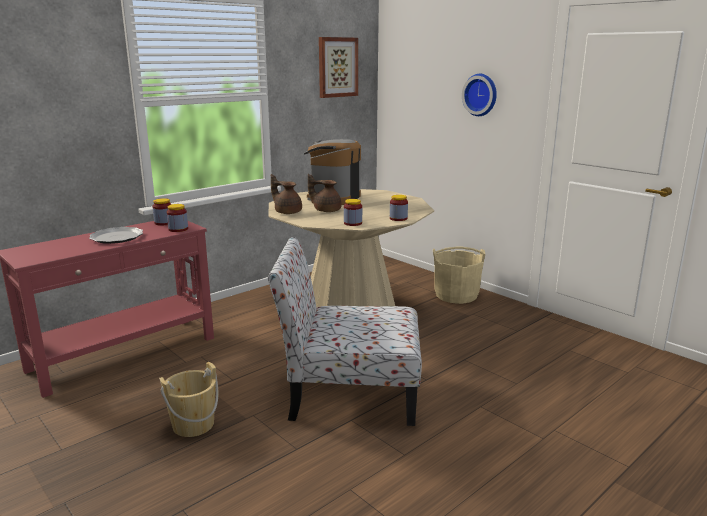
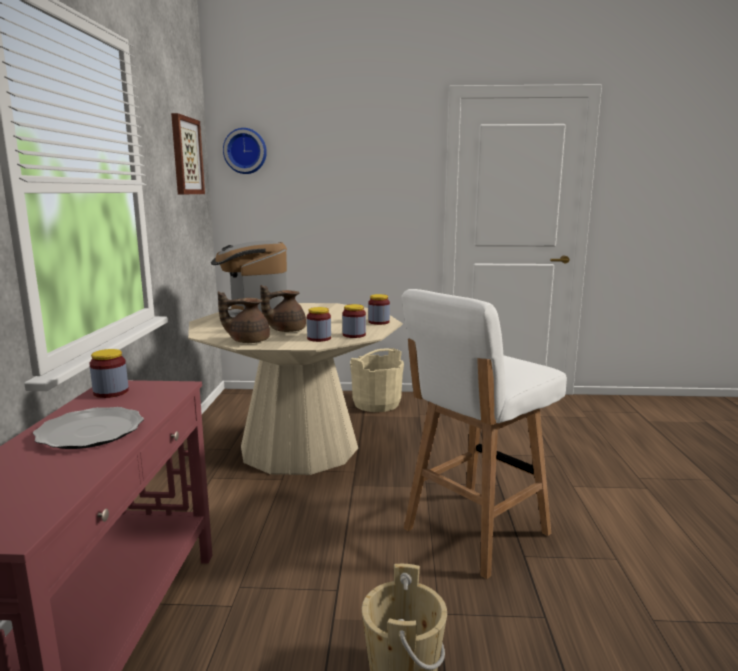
camera: 45 degrees left, 5 degrees down
jar [167,204,188,232] -> jar moved to [307,307,331,342]
chair [268,237,422,426] -> white stool [401,289,567,579]
wall clock [462,74,497,116] -> wall clock moved to [223,128,267,174]

